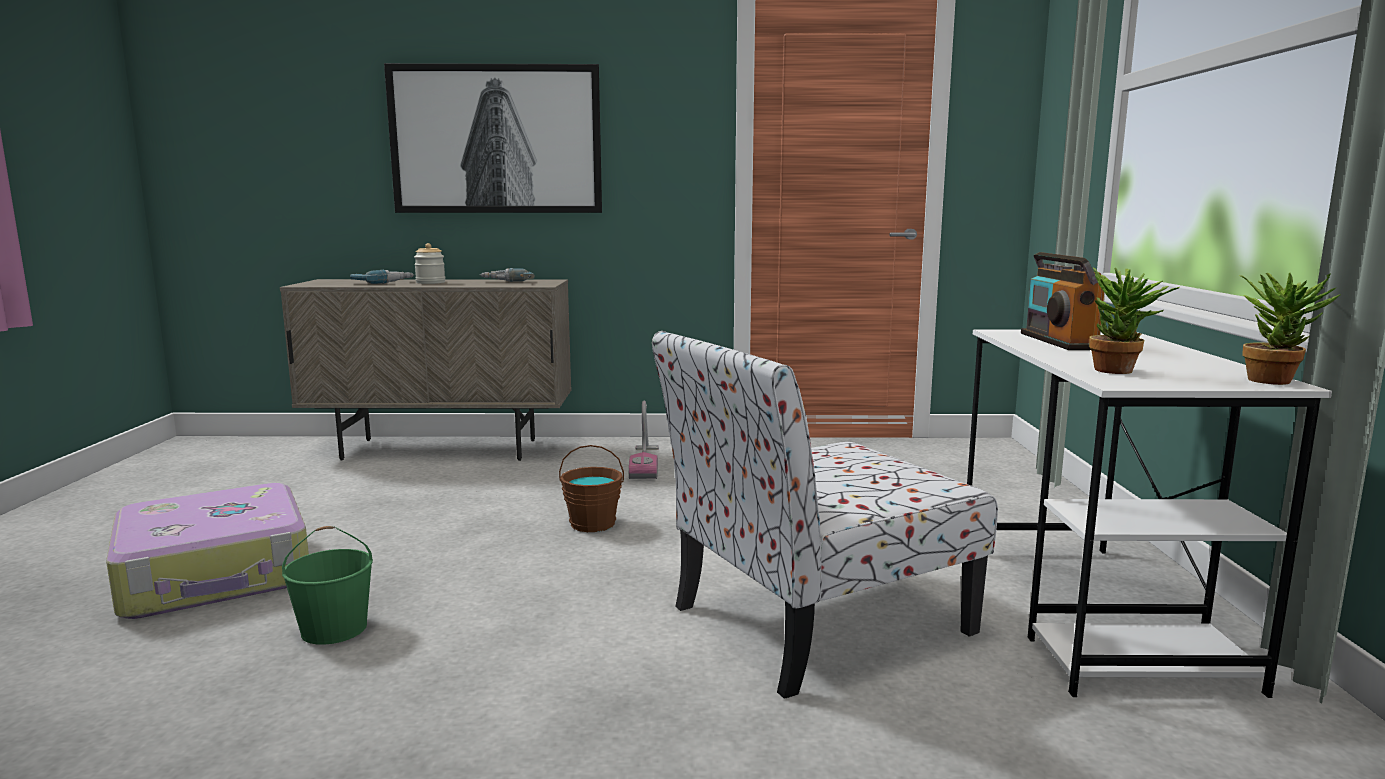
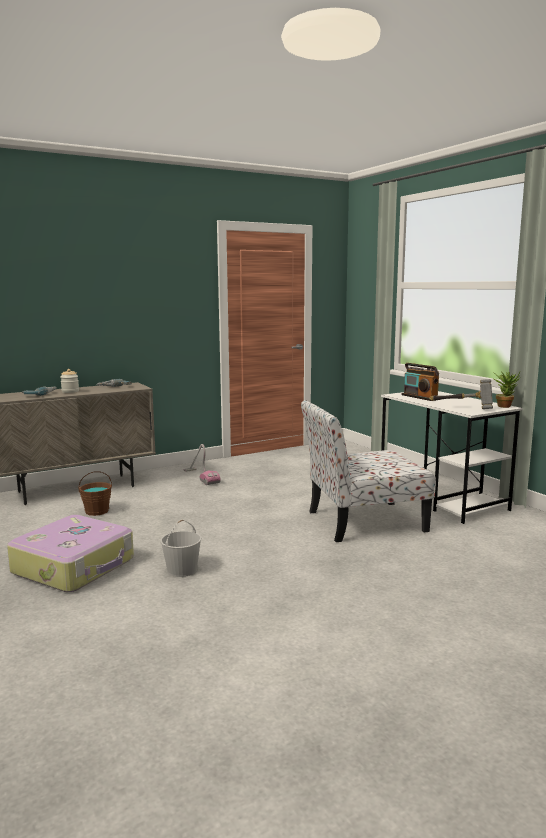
camera: 30 degrees left, 0 degrees up
green bucket [282,526,373,645] -> white bucket [161,520,201,577]
picture [384,63,602,213] -> none
brown bucket [559,445,624,532] -> brown bucket moved to [78,471,112,516]
chair [652,331,998,699] -> chair turned 45 degrees clockwise [301,400,436,542]
potted plant [1089,268,1180,374] -> hammer [429,379,493,409]

